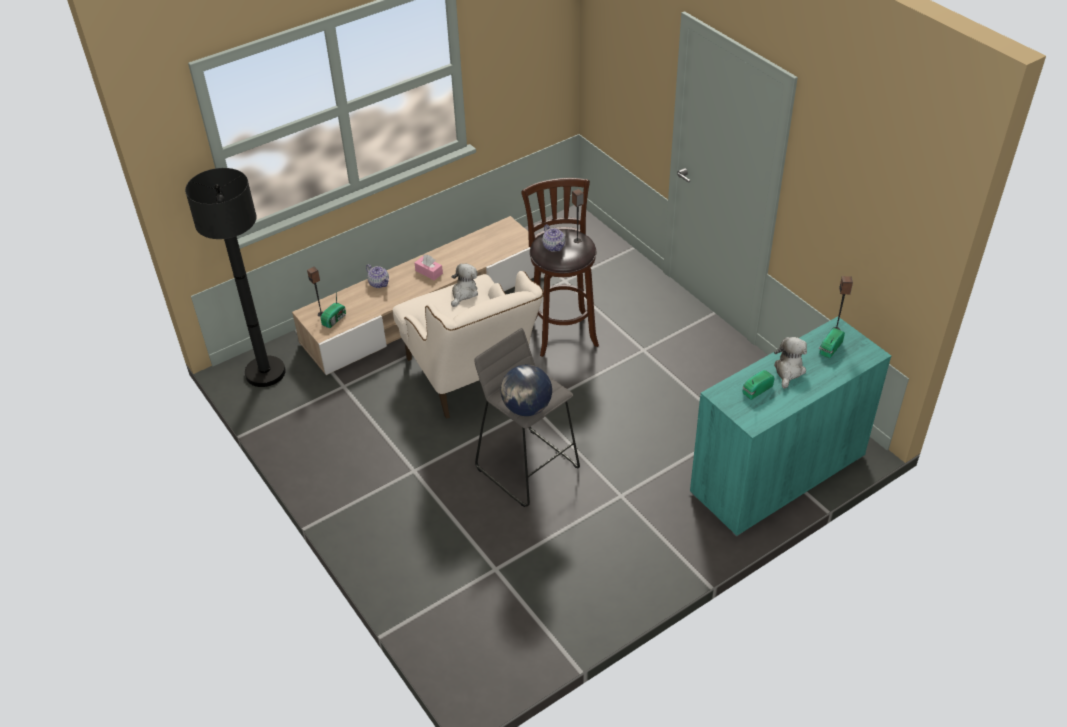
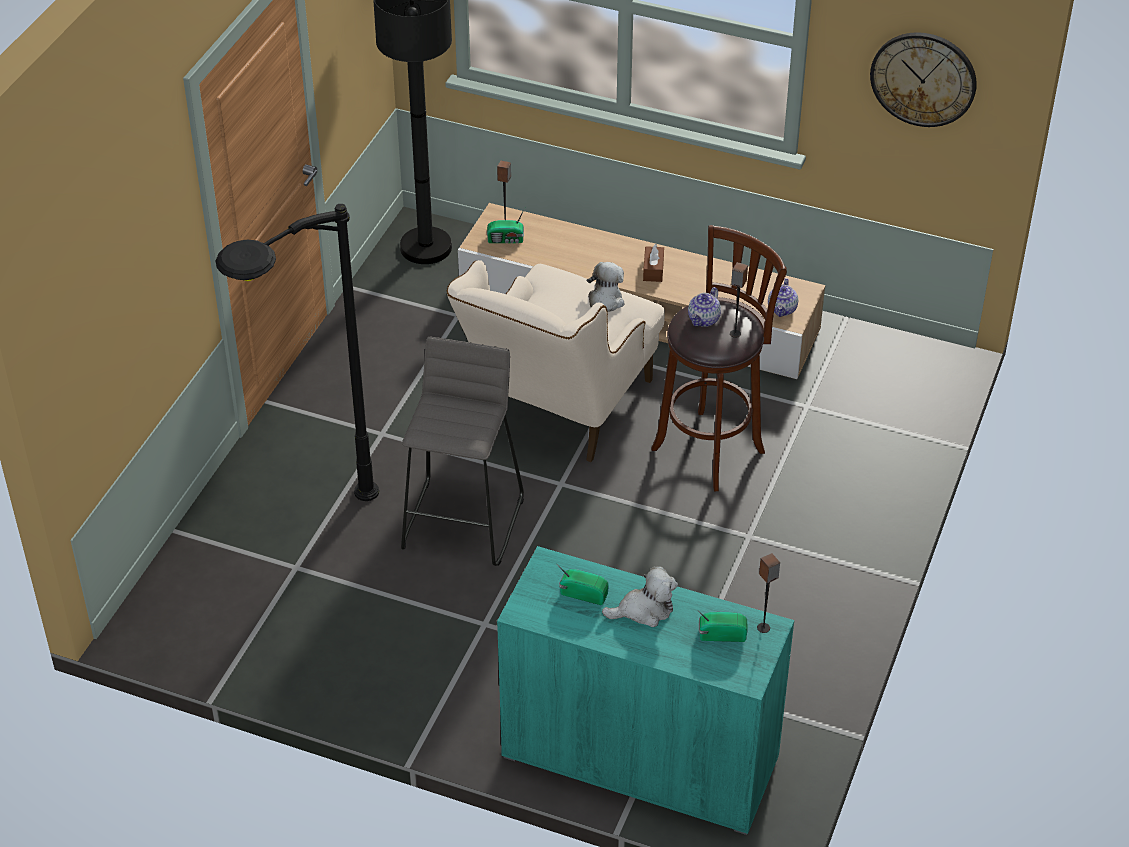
camera: 55 degrees right, 0 degrees up
teapot [366,264,389,288] -> teapot moved to [768,278,798,317]
pink tissue box [415,255,443,280] -> brown tissue box [643,244,664,282]
plush toy [451,263,478,307] -> plush toy turned 60 degrees counterclockwise [587,262,624,312]
globe [501,365,552,416] -> none
none -> black floor lamp [215,204,379,501]
none -> wall clock [870,32,977,127]

